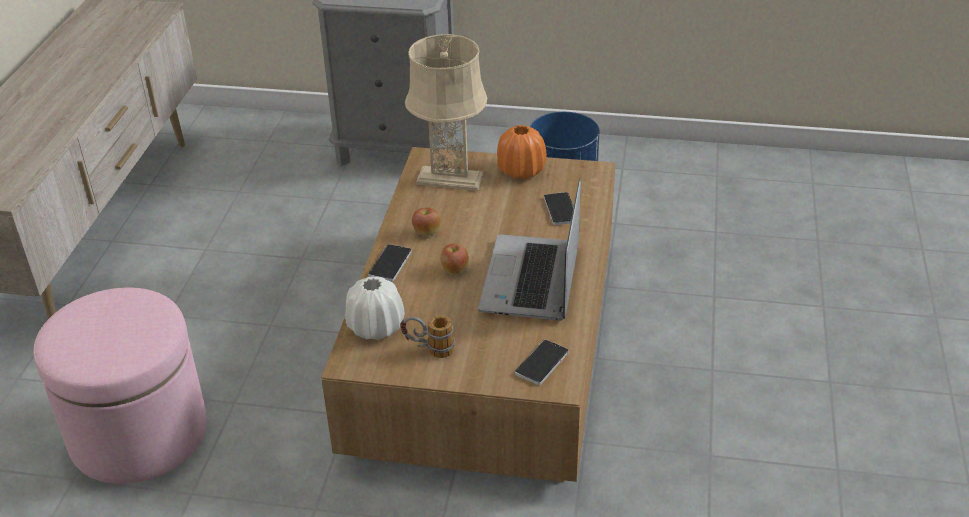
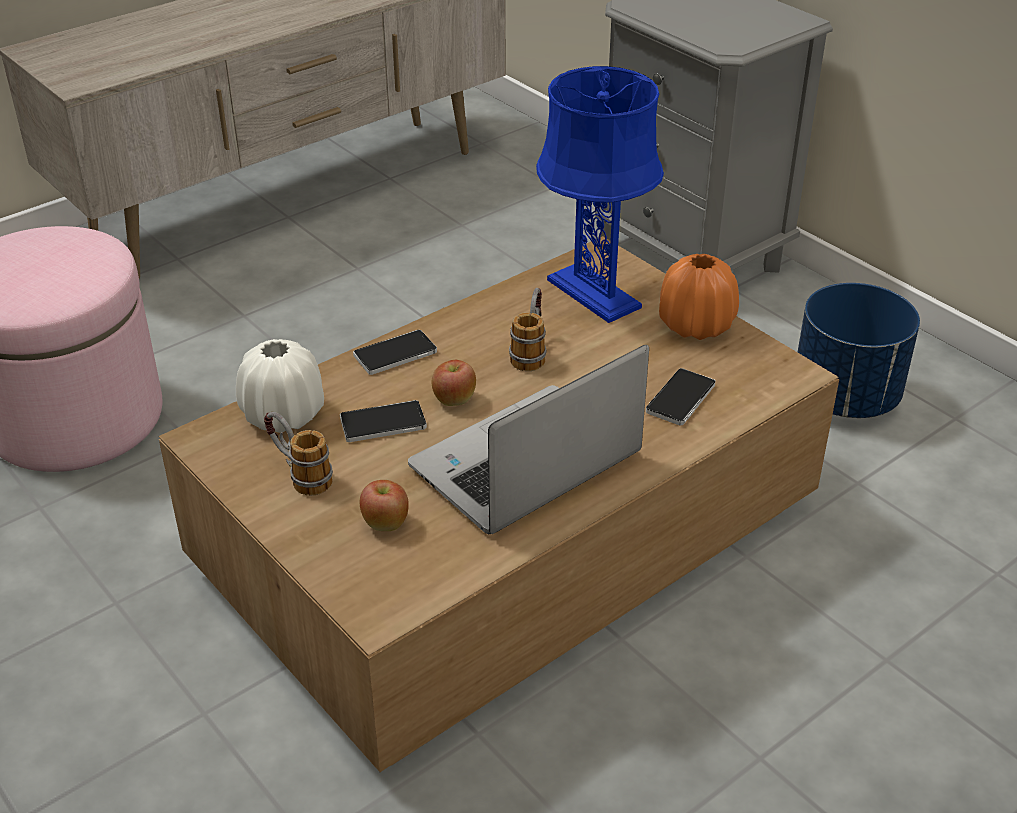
camera: 40 degrees right, 0 degrees up
beige table lamp [405,34,487,191] -> blue table lamp [536,66,664,323]
apple [412,208,440,236] -> apple moved to [360,480,409,531]
phone [515,339,568,385] -> phone moved to [340,400,427,442]
none -> mug [509,288,547,371]

